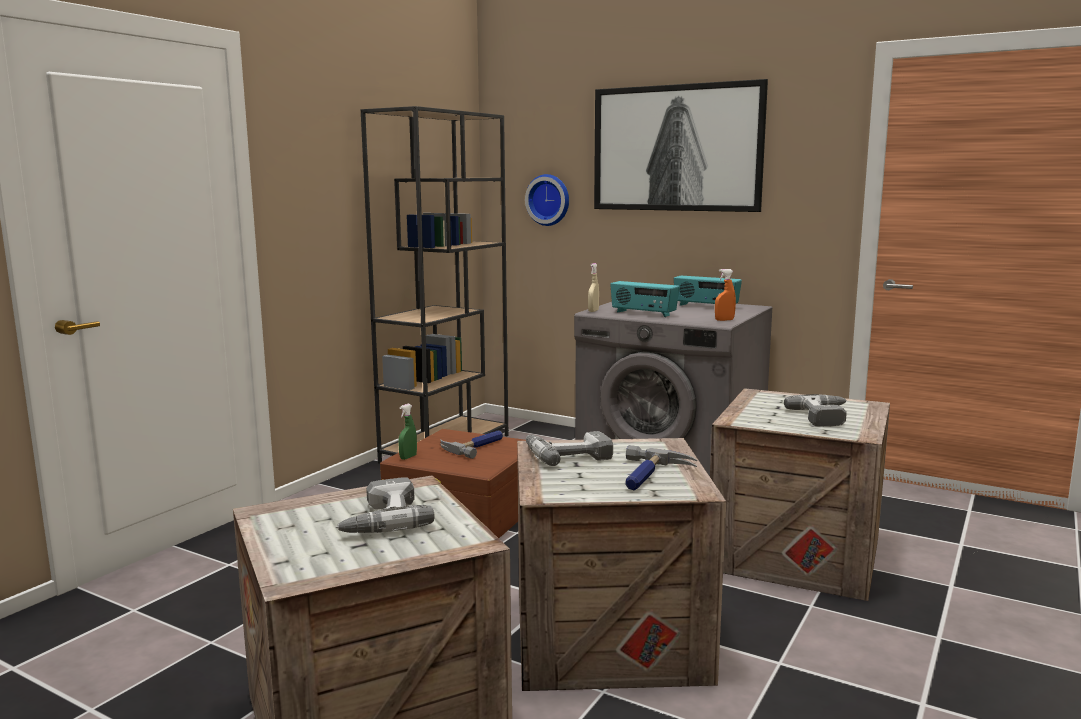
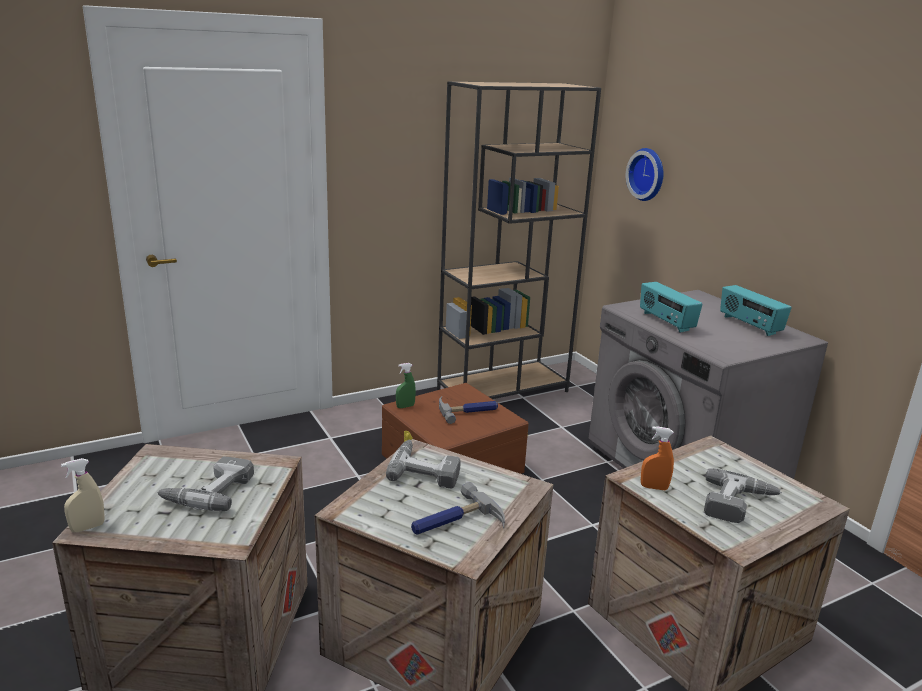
camera: 30 degrees right, 10 degrees up
beige spray bottle [588,263,599,312] -> beige spray bottle moved to [61,458,104,532]
picture [594,79,768,212] -> none
orange spray bottle [715,269,736,321] -> orange spray bottle moved to [641,426,674,490]

